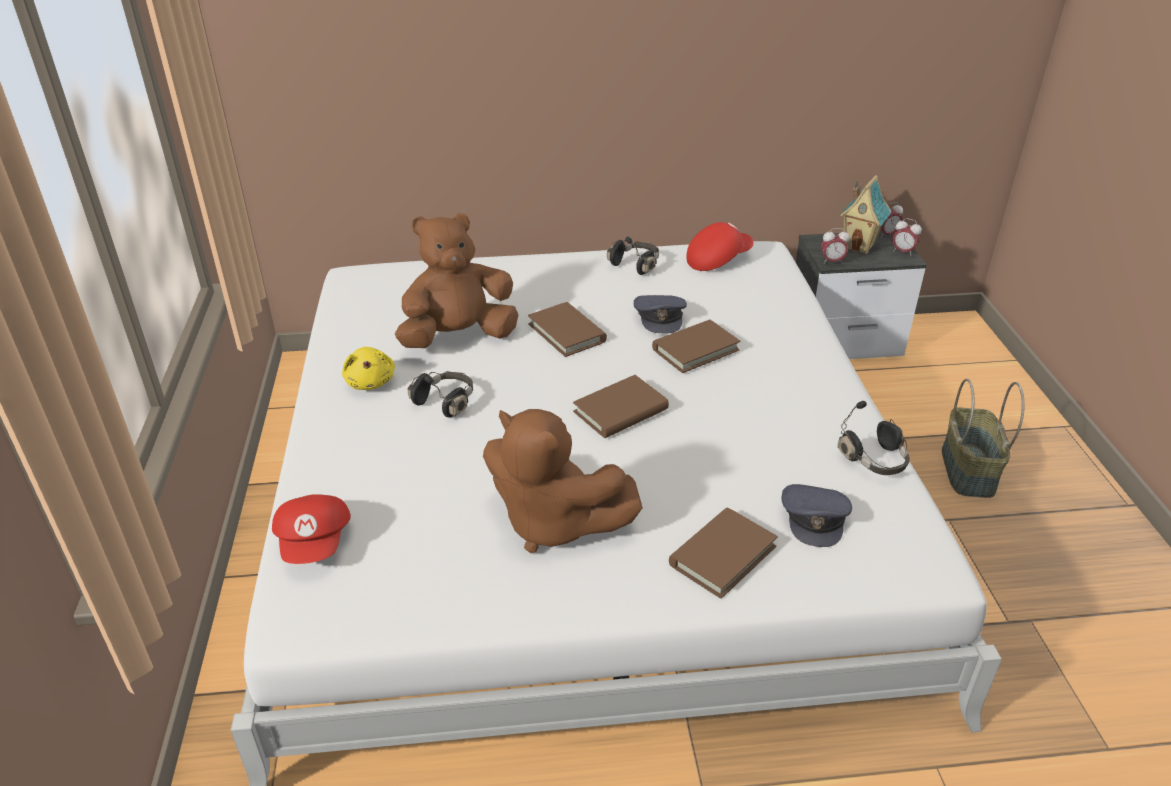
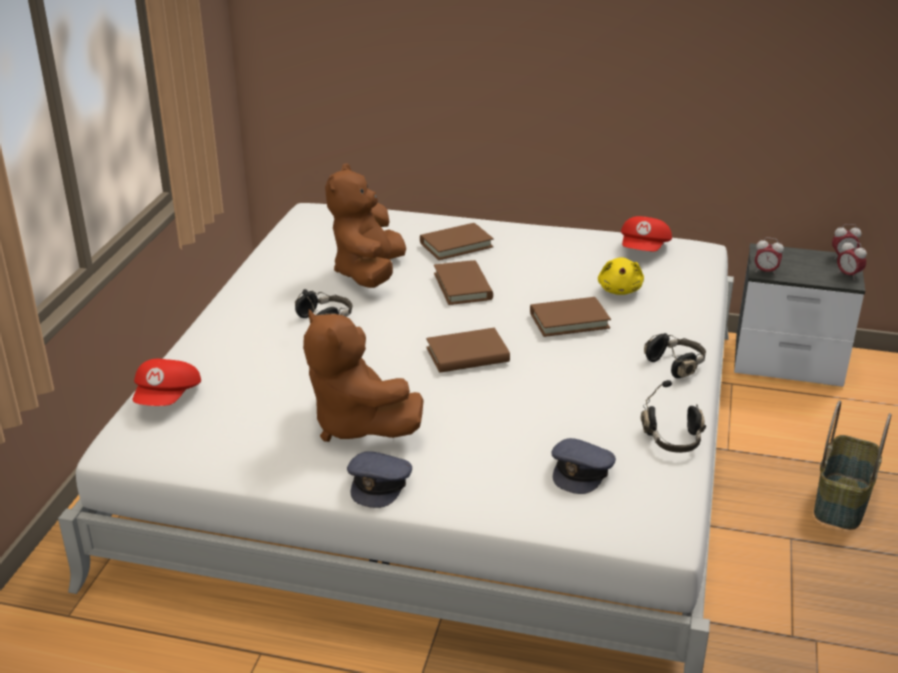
camera: 20 degrees right, 5 degrees down
yellow plush toy [342,347,395,390] -> yellow plush toy moved to [598,257,644,295]
brown plush toy [395,213,518,348] -> brown plush toy turned 75 degrees counterclockwise [325,163,406,288]
black headphones [607,236,659,275] -> black headphones moved to [644,333,706,378]
grey cap [634,295,687,333] -> grey cap moved to [347,451,412,508]
brown book [669,507,778,599] -> brown book moved to [420,223,494,260]
red cap [686,222,754,271] -> red cap turned 120 degrees clockwise [621,216,672,251]
toy house [840,175,891,254] -> none

